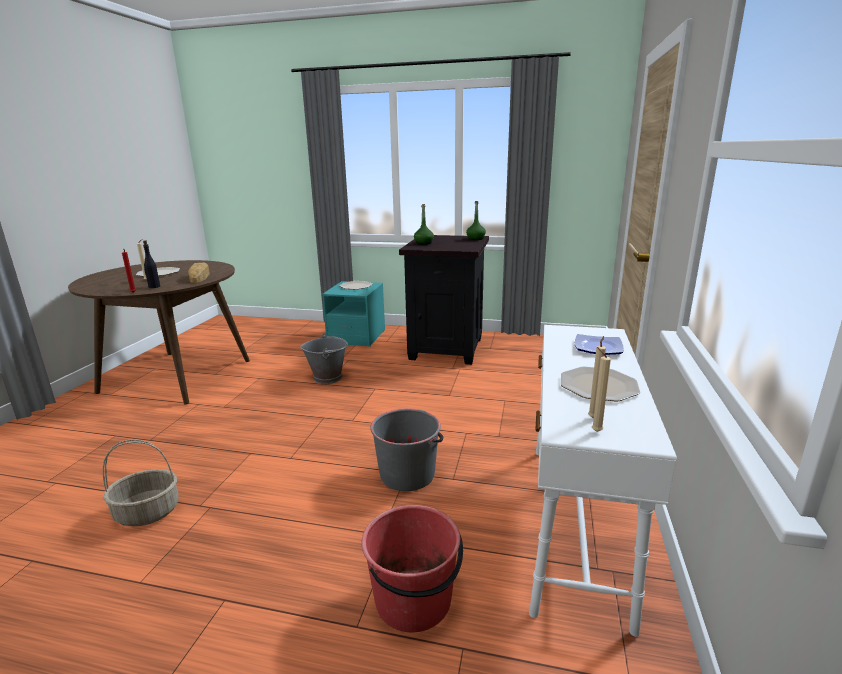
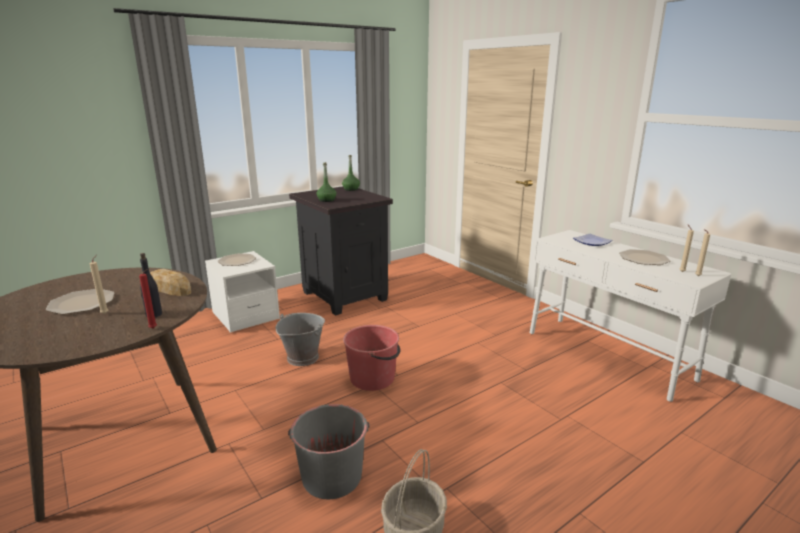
camera: 50 degrees left, 0 degrees up
turquoise nightstand [322,281,385,347] -> white nightstand [205,251,280,333]
red bucket [361,505,463,632] -> red bucket moved to [343,325,401,391]
grey bucket [370,408,443,491] -> grey bucket moved to [288,404,370,499]

